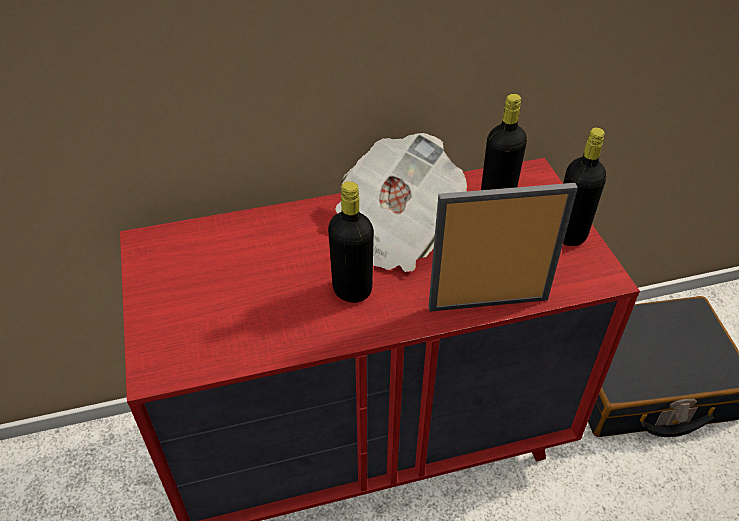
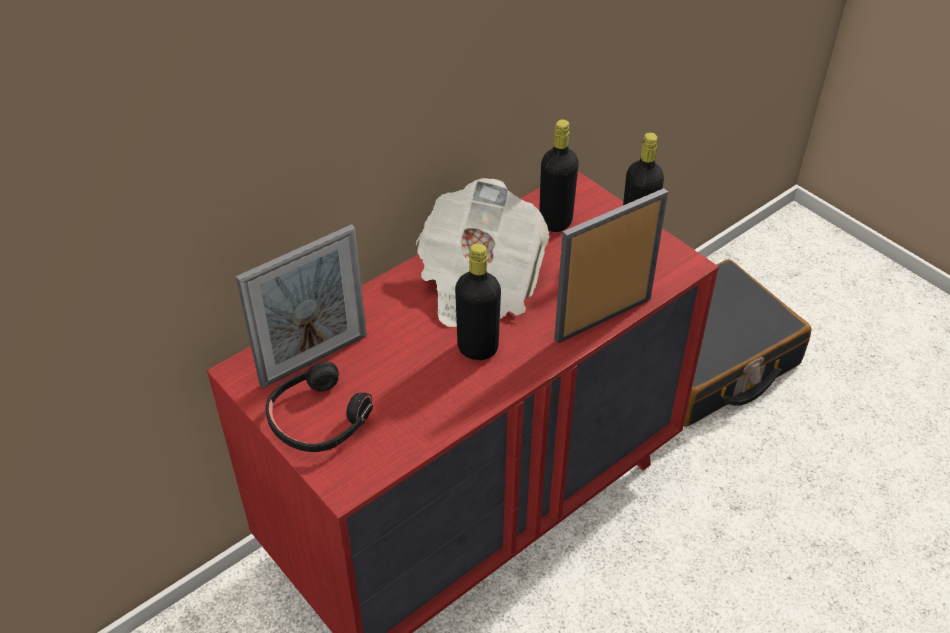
camera: 25 degrees left, 0 degrees up
none -> picture frame [236,224,367,389]
none -> black headphones [265,361,373,452]

